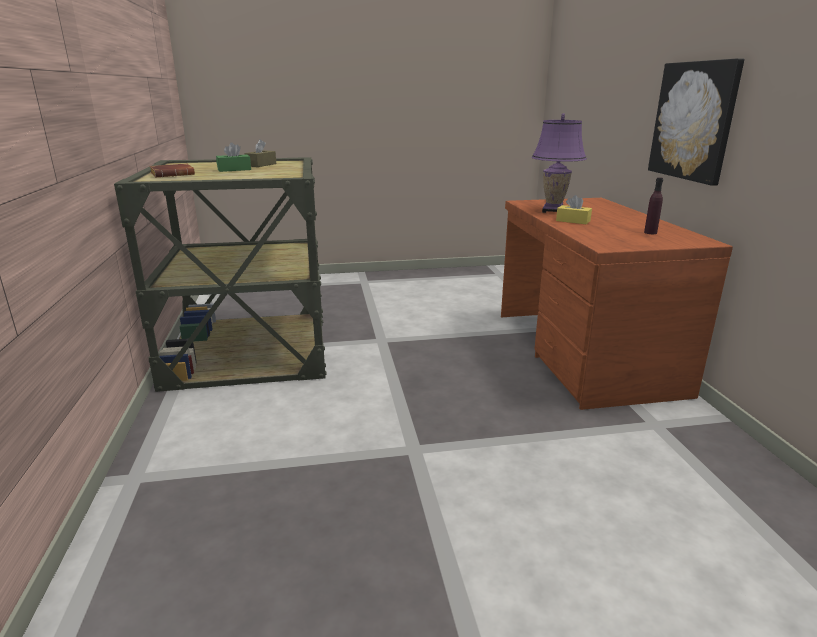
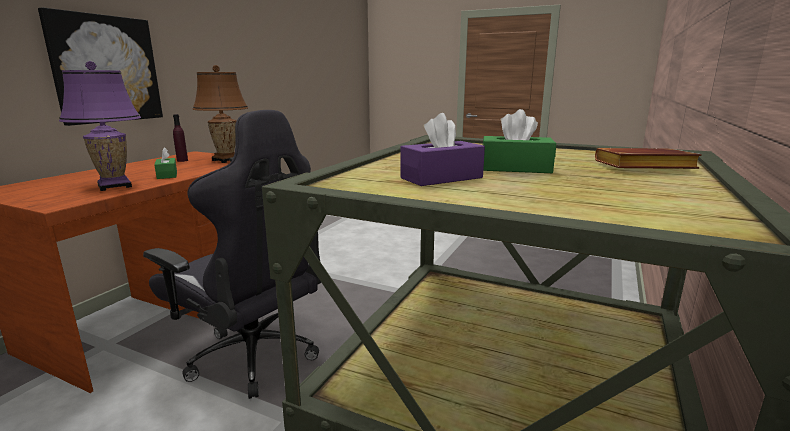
camera: 145 degrees left, 5 degrees down
brown tissue box [244,139,276,167] -> purple tissue box [400,113,485,186]
yellow tissue box [556,195,592,224] -> green tissue box [154,147,177,179]
none -> black office chair [143,110,321,399]
none -> brown table lamp [193,65,248,163]

